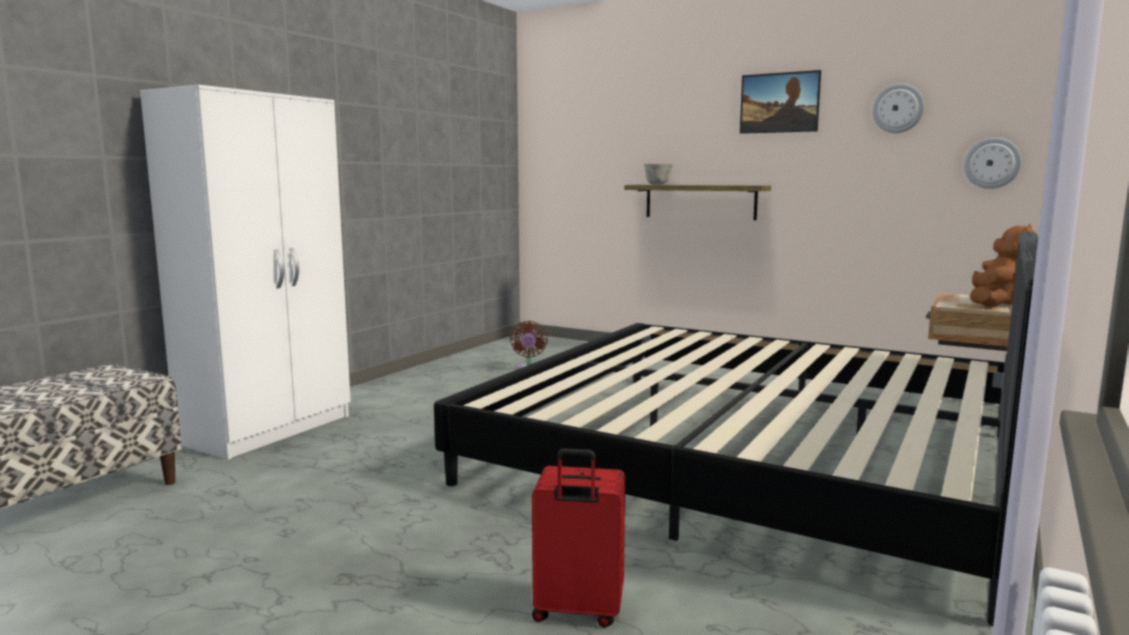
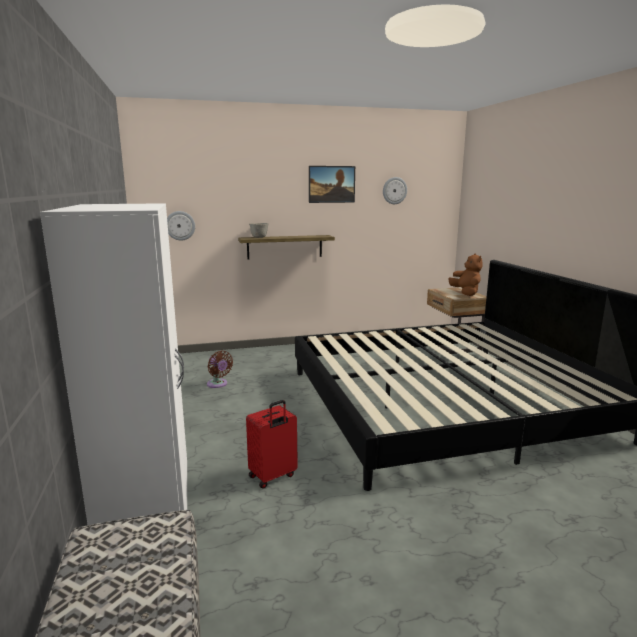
camera: 45 degrees left, 5 degrees up
red suitcase [532,448,626,628] -> red suitcase moved to [246,400,298,489]
wall clock [964,137,1022,189] -> wall clock moved to [167,211,195,241]

